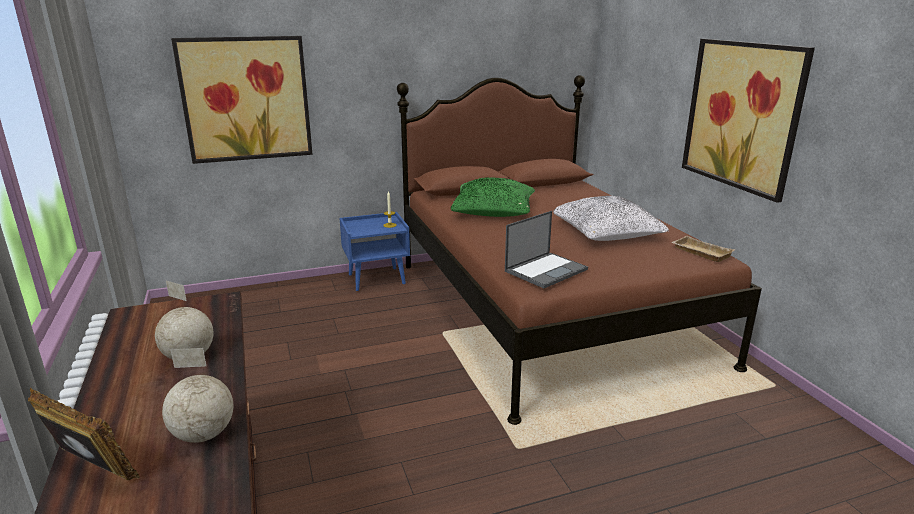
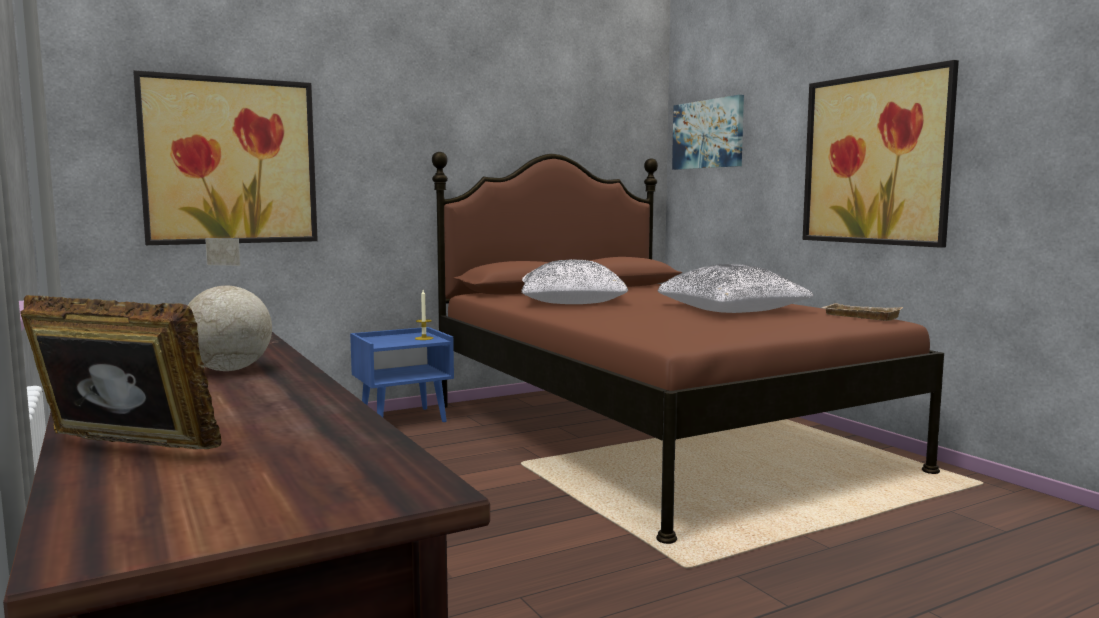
camera: 10 degrees left, 15 degrees down
globe [162,348,233,443] -> none
green pillow [451,177,535,217] -> white pillow [521,259,628,304]
laptop [505,211,588,288] -> none
none -> picture [672,95,744,170]

